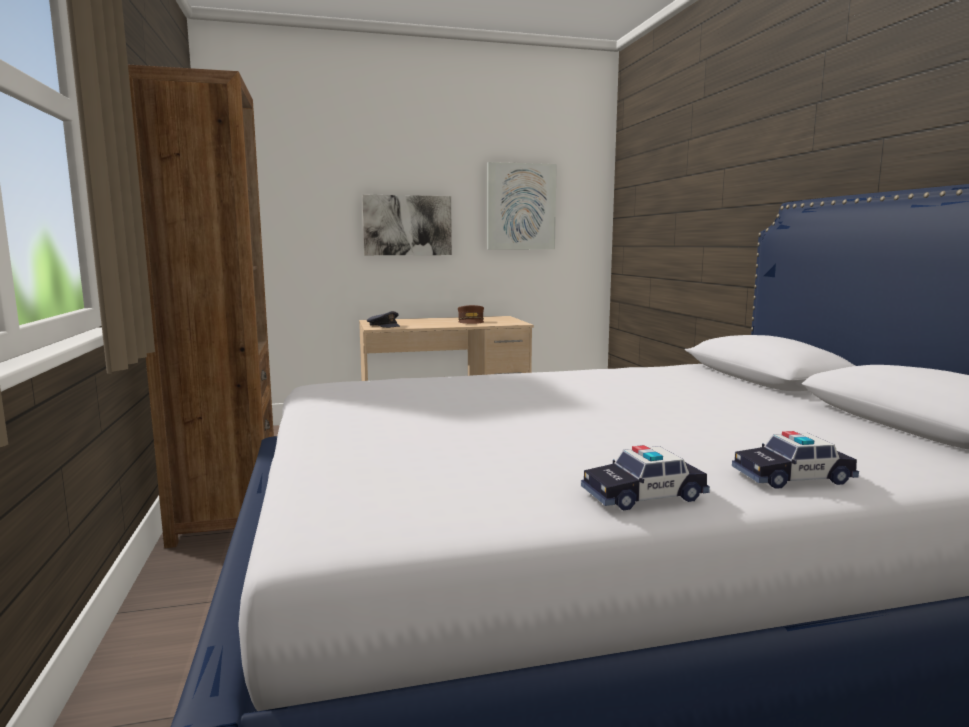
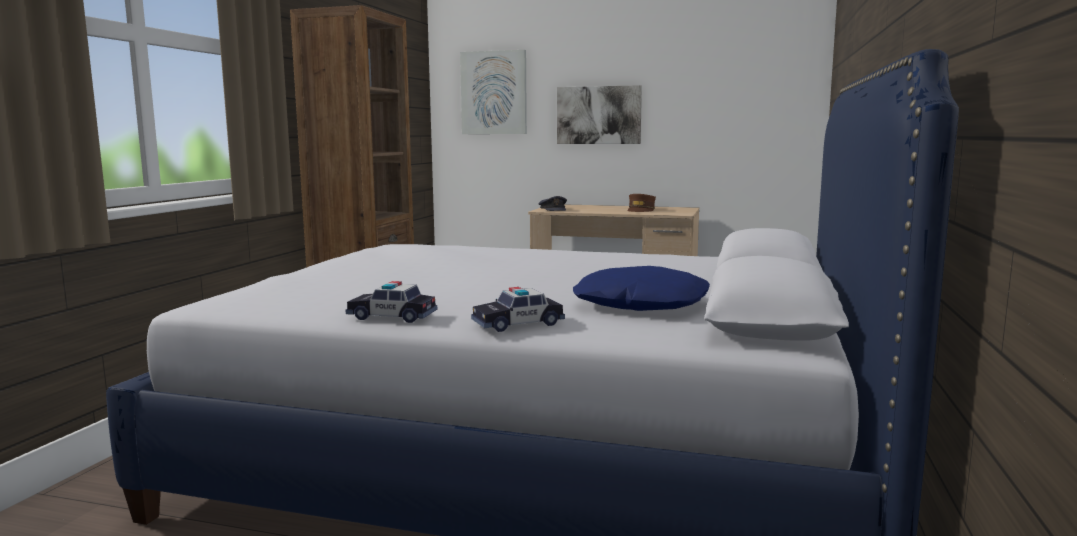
camera: 30 degrees right, 0 degrees up
picture [487,162,557,249] -> picture moved to [460,50,527,134]
toy car [732,431,859,489] -> toy car turned 45 degrees counterclockwise [471,287,565,332]
none -> blue pillow [573,266,710,311]

